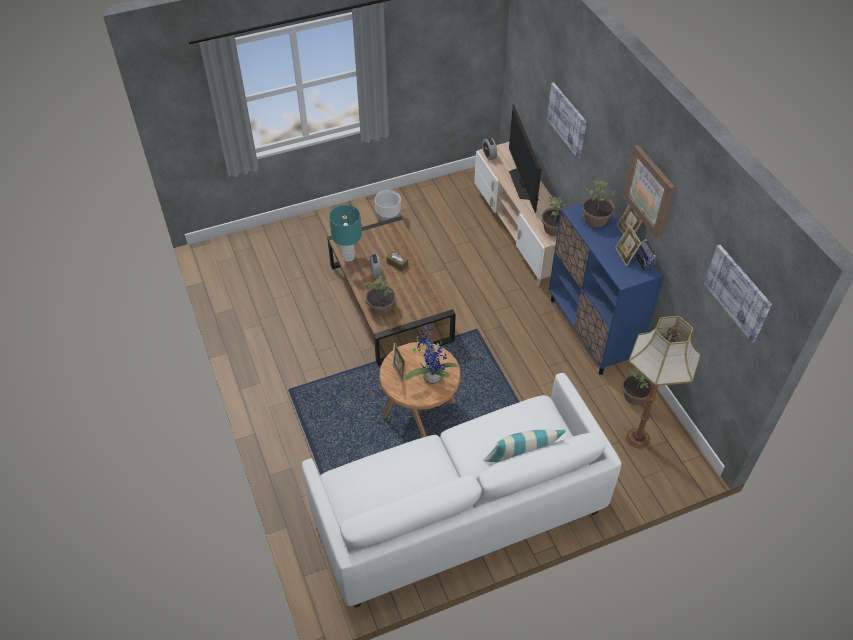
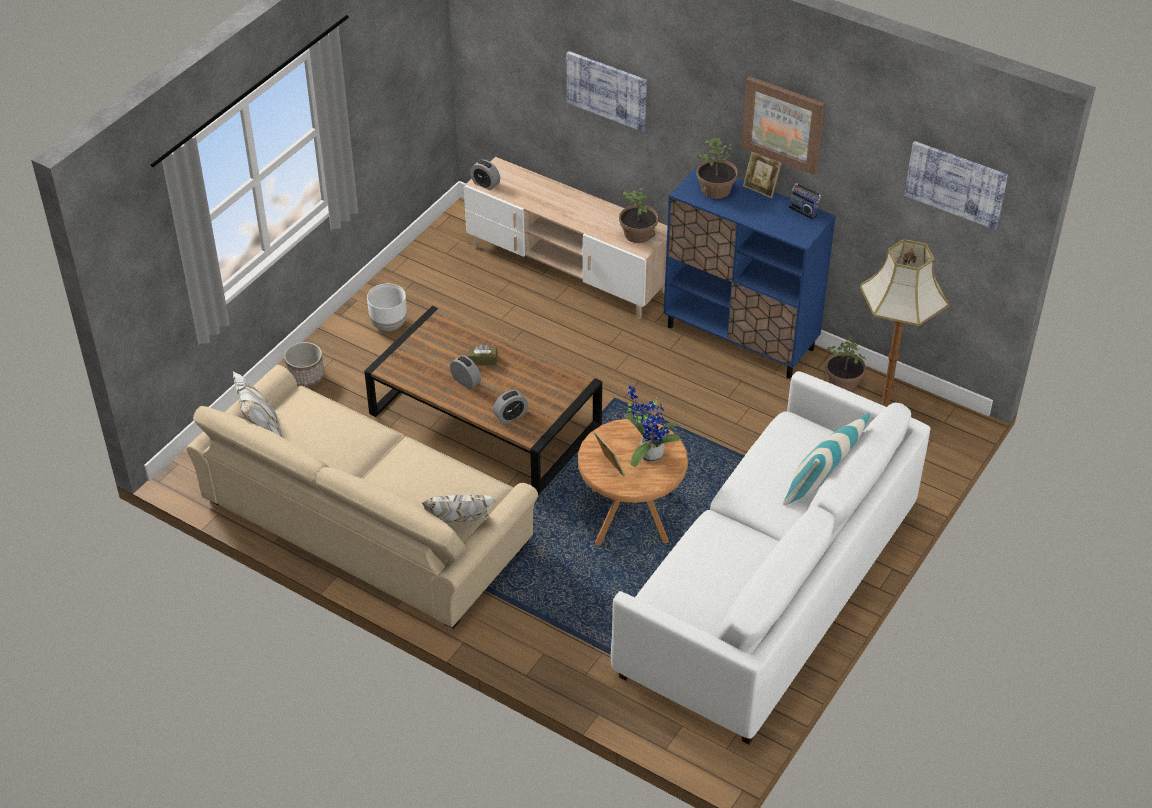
camera: 35 degrees left, 5 degrees down
turquoise table lamp [329,205,362,262] -> none
potted plant [364,276,396,316] -> alarm clock [493,390,528,423]
television [509,104,542,213] -> none
picture frame [615,224,641,266] -> none
none -> beige sofa [187,365,538,629]
none -> planter [284,342,325,387]

